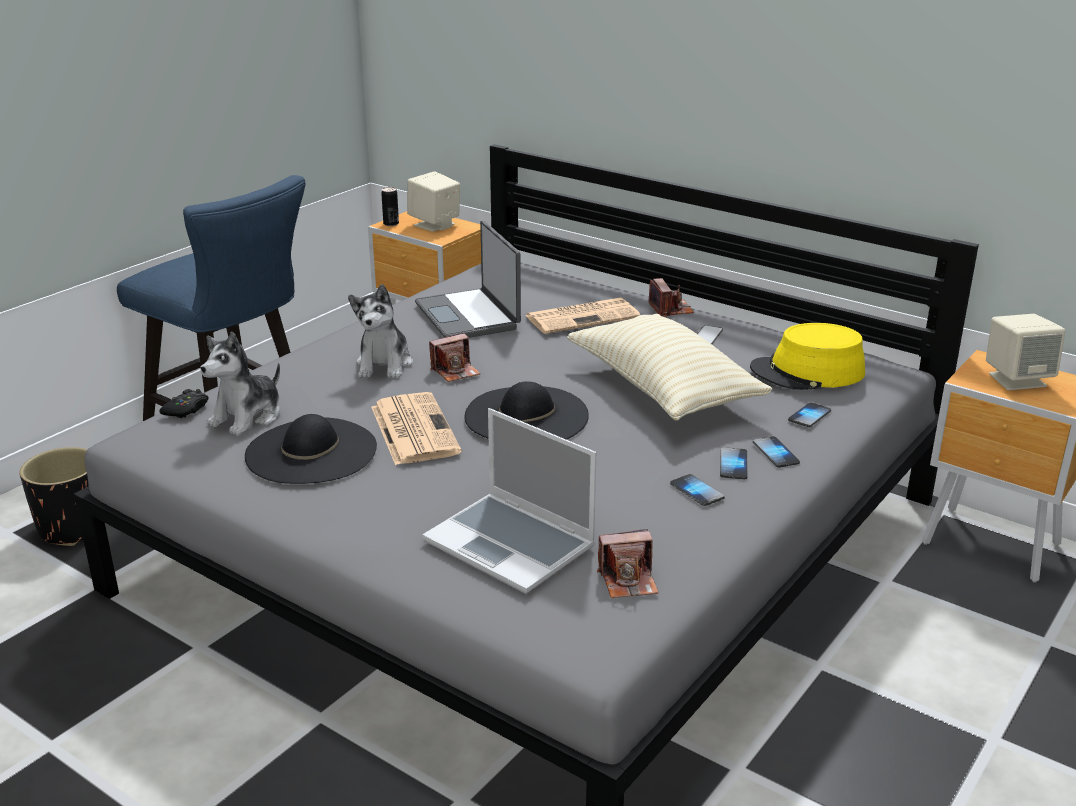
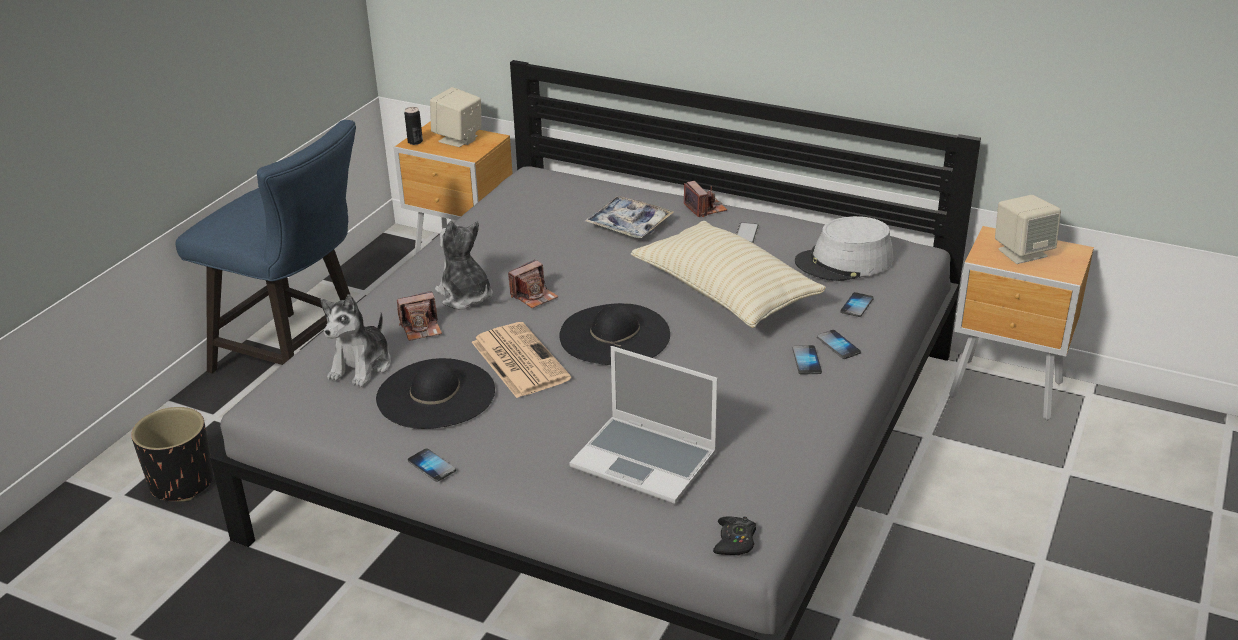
camera: 10 degrees left, 5 degrees up
black game controller [159,389,208,418] -> black game controller moved to [713,516,756,555]
plush toy [348,284,413,379] -> plush toy turned 150 degrees clockwise [435,221,493,309]
laptop [415,221,521,338] -> none
newspaper [525,298,640,334] -> tray [585,196,674,238]
camera [597,529,659,598] -> camera moved to [397,291,442,341]
phone [670,474,725,506] -> phone moved to [408,448,456,482]
yellow hat [750,323,865,390] -> grey hat [795,216,893,281]

